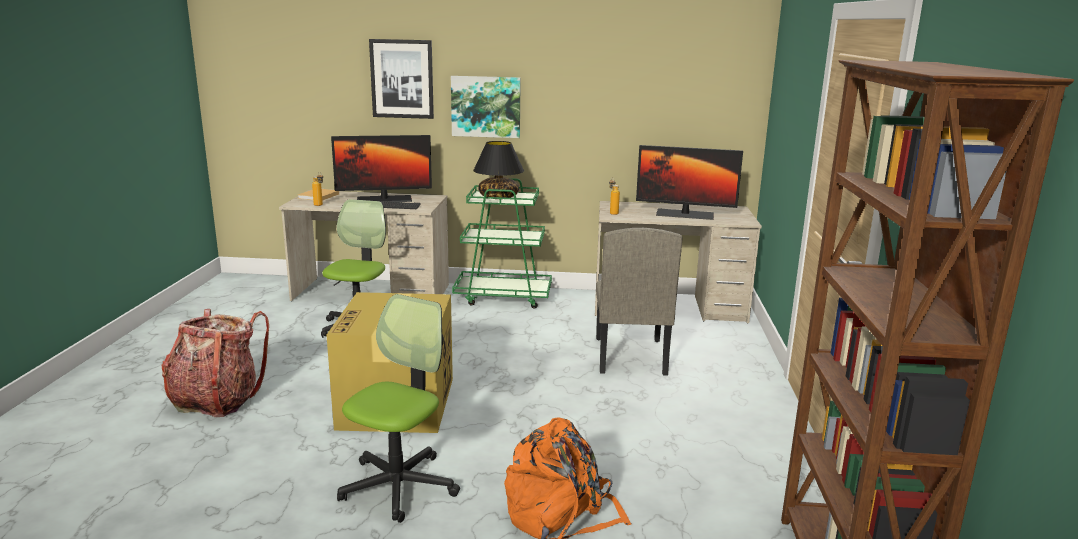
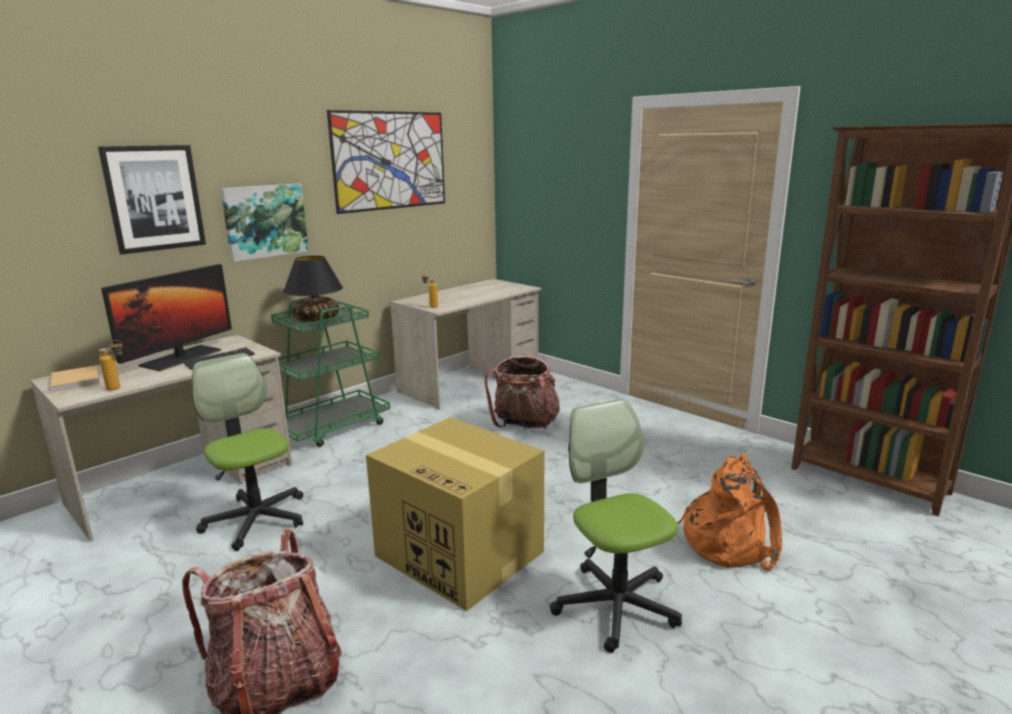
camera: 50 degrees left, 0 degrees up
beige chair [596,228,683,376] -> backpack [485,353,560,429]
monitor [636,145,743,220] -> none
none -> picture [327,110,445,214]

